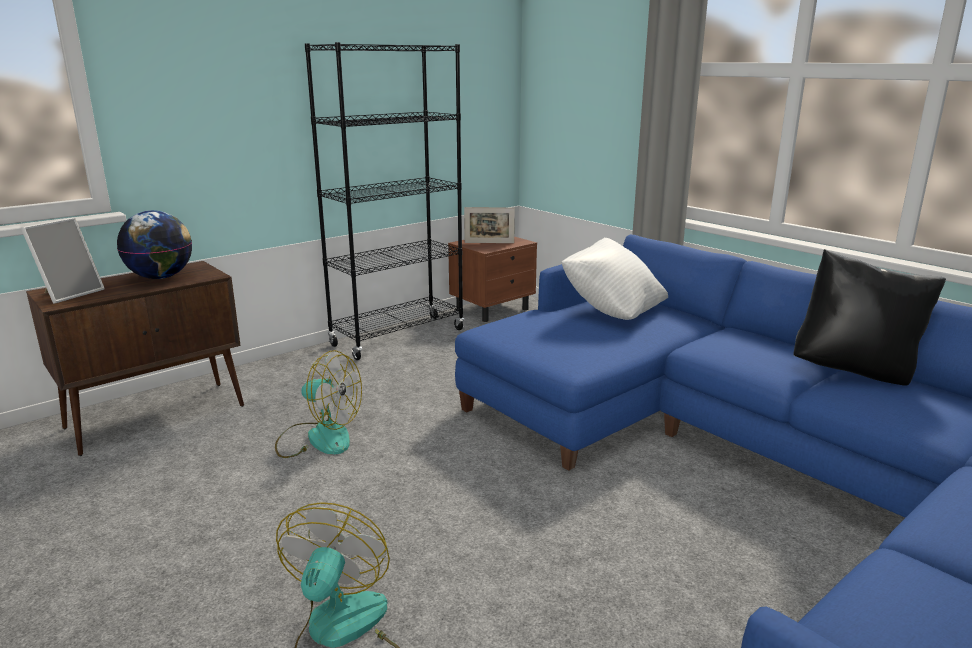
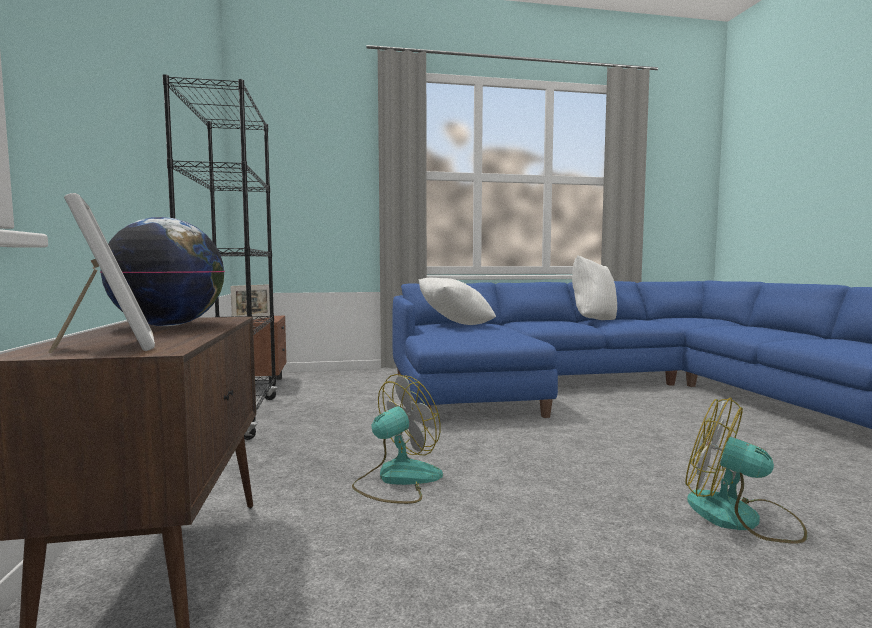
camera: 60 degrees left, 15 degrees down
black pillow [794,249,946,386] -> white pillow [572,255,617,320]

